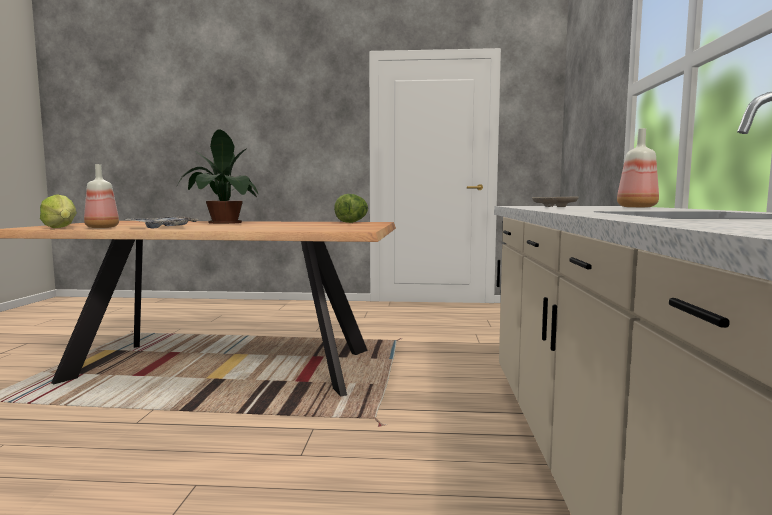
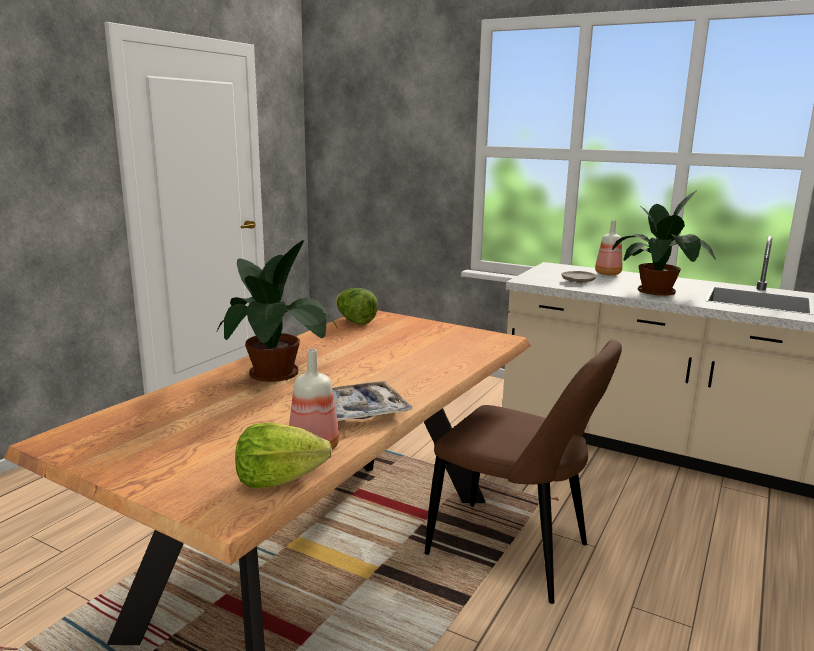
camera: 65 degrees left, 10 degrees up
none -> brown chair [425,340,622,604]
none -> potted plant [612,190,716,296]

